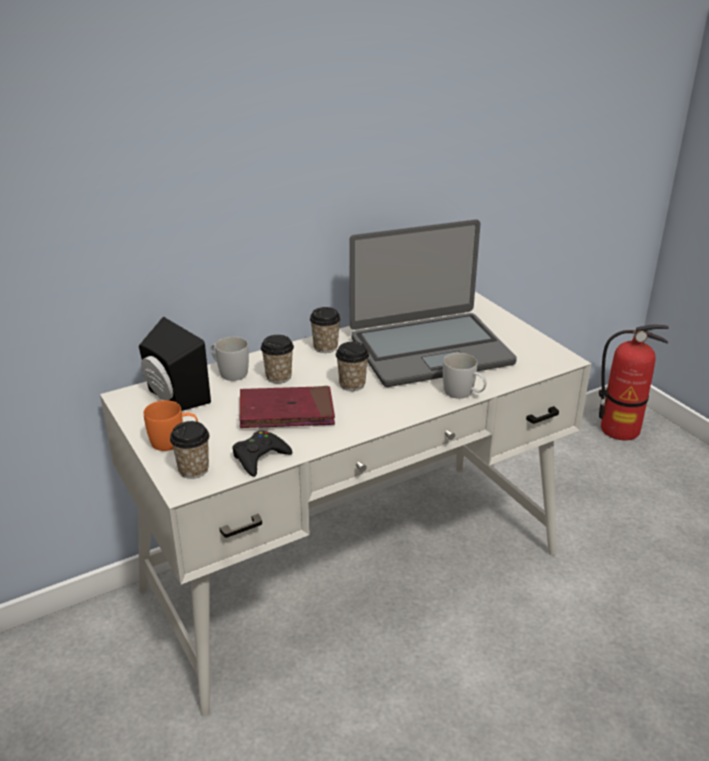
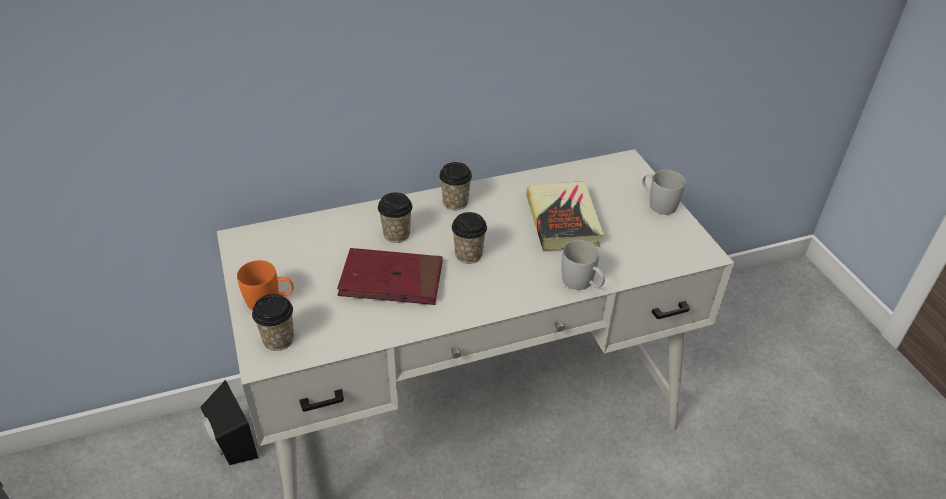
camera: 10 degrees right, 10 degrees up
black speaker [139,317,211,411] -> black speaker moved to [200,380,258,465]
white mug [211,337,249,381] -> white mug moved to [642,170,686,215]
black game controller [232,430,292,477] -> none
laptop [349,219,517,387] -> book [526,181,604,251]
fire extinguisher [599,324,669,440] -> none

